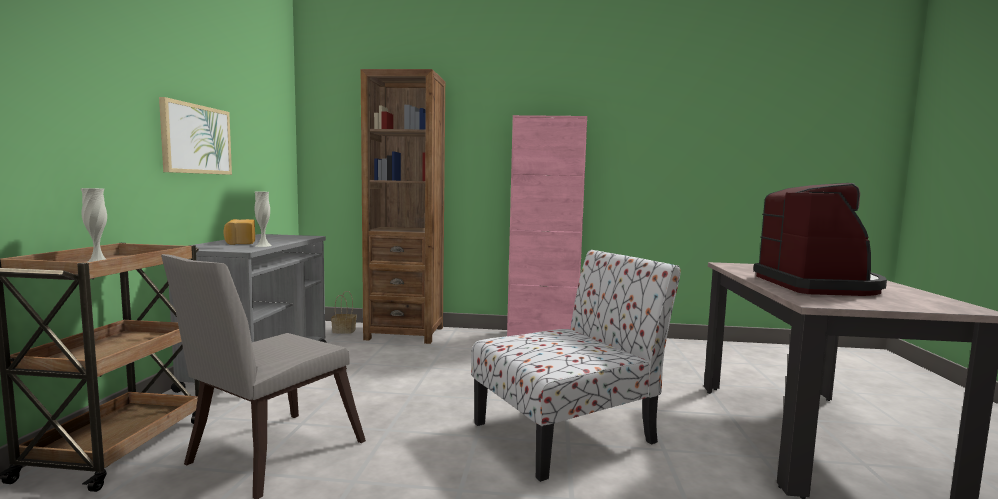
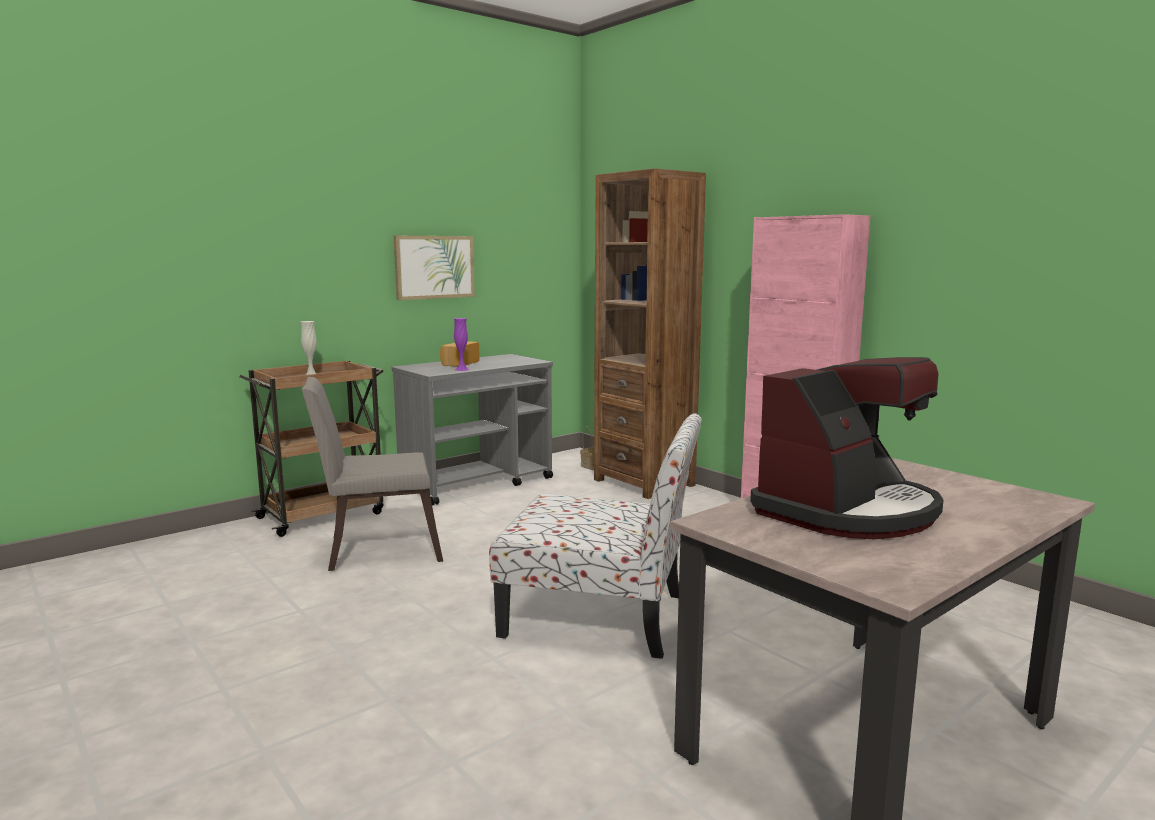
camera: 45 degrees right, 5 degrees up
white vase [255,192,272,247] -> purple vase [454,318,469,371]

